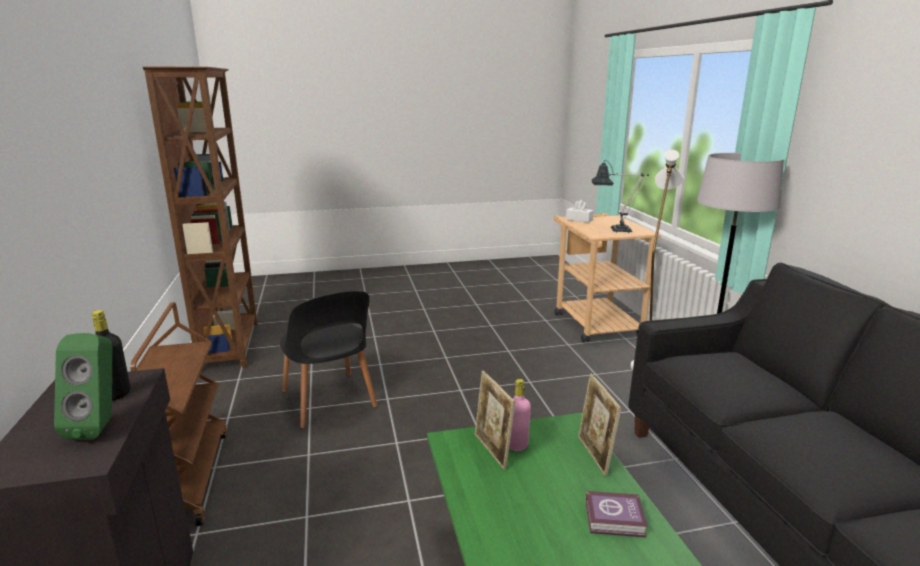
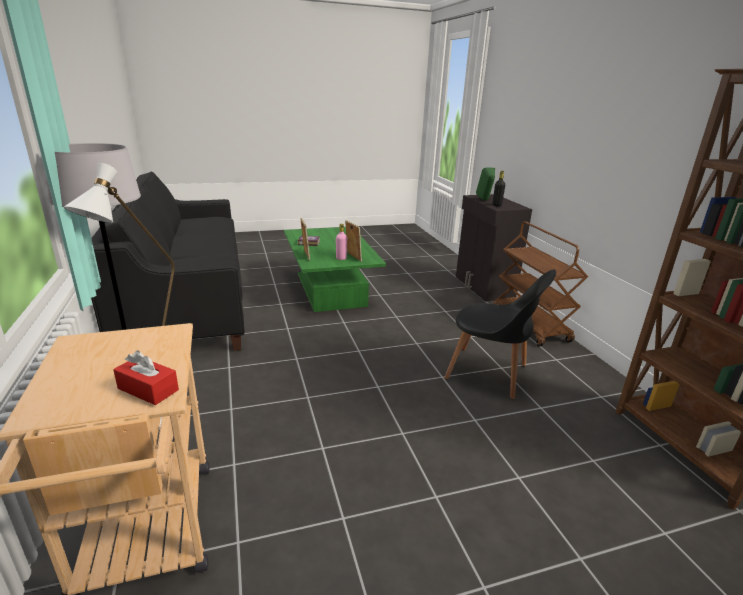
camera: 175 degrees right, 5 degrees up
black chair [280,290,378,428] -> black chair turned 150 degrees clockwise [444,269,556,399]
white tissue box [566,200,594,223] -> red tissue box [113,350,179,405]
table lamp [591,160,649,233] -> none

